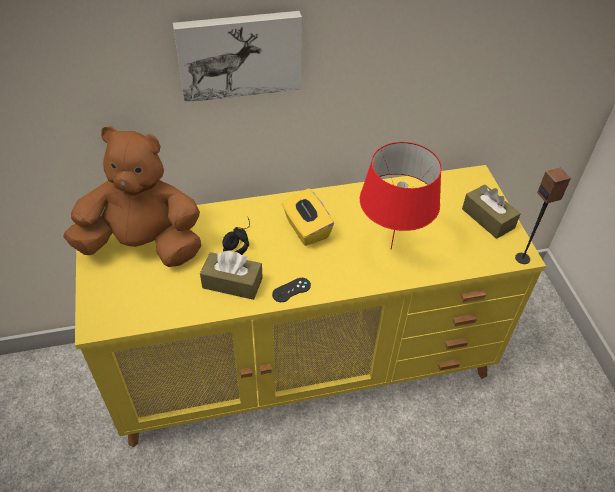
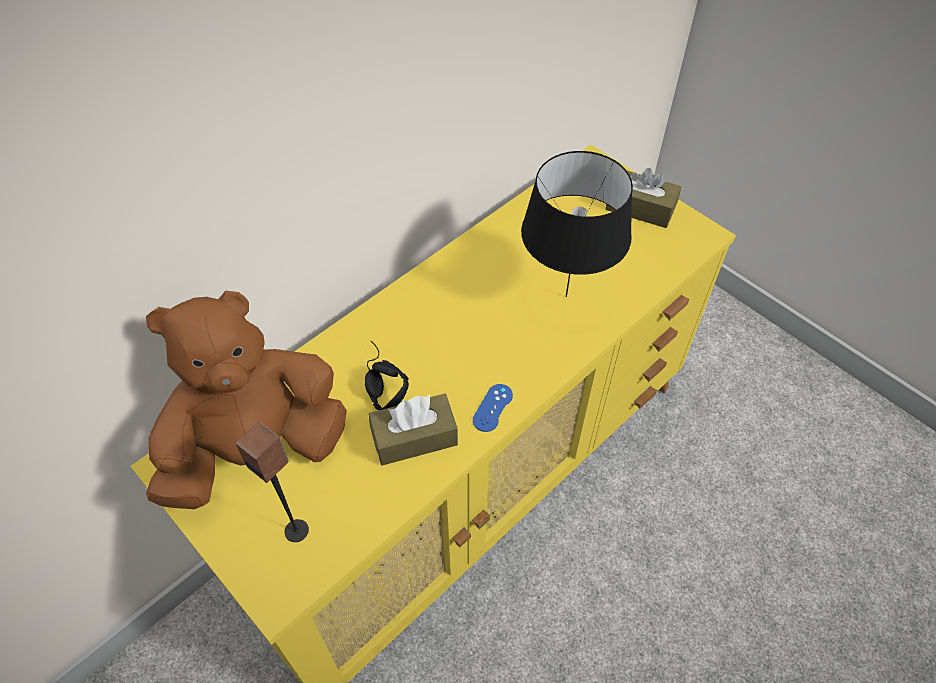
camera: 30 degrees left, 5 degrees up
picture [173,11,302,103] -> none
black game controller [272,278,311,302] -> blue game controller [473,384,513,432]
yellow tissue box [282,188,334,246] -> none
red table lamp [360,142,442,249] -> black table lamp [521,151,633,297]
speaker [515,168,571,264] -> speaker moved to [236,421,309,542]

